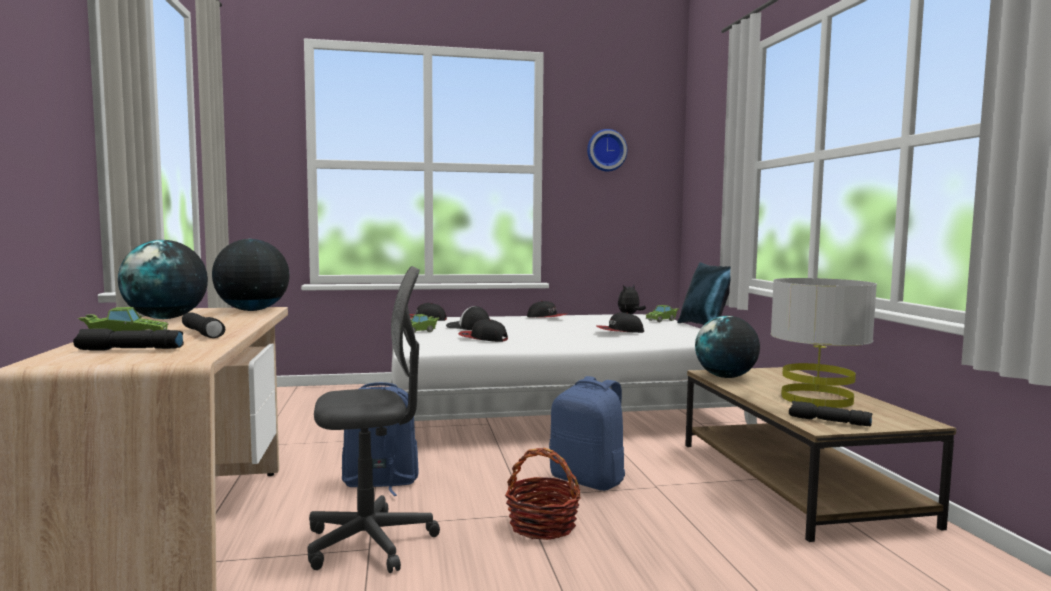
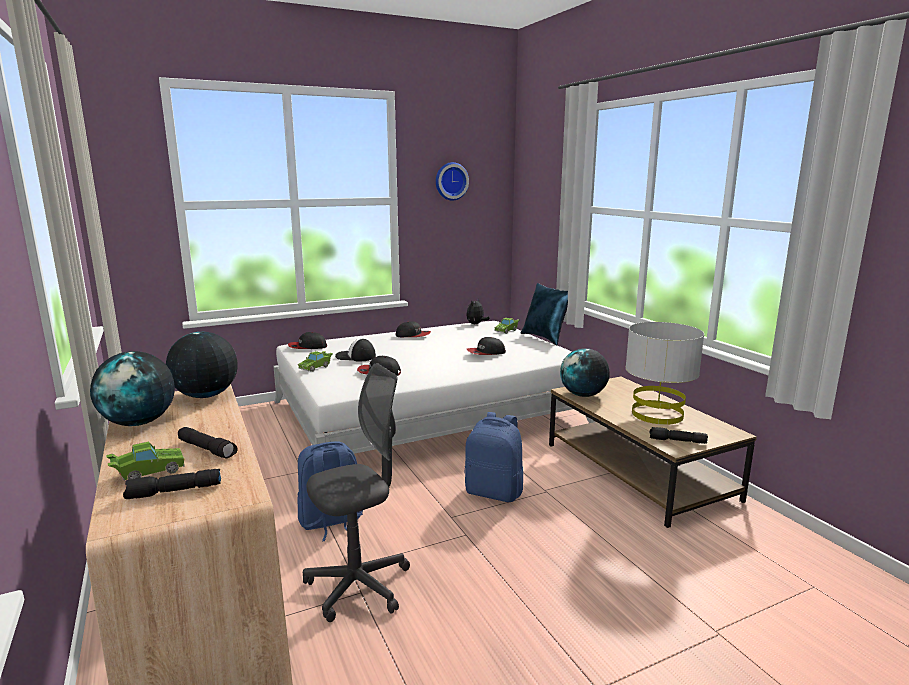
camera: 15 degrees left, 10 degrees up
basket [505,448,580,540] -> none

